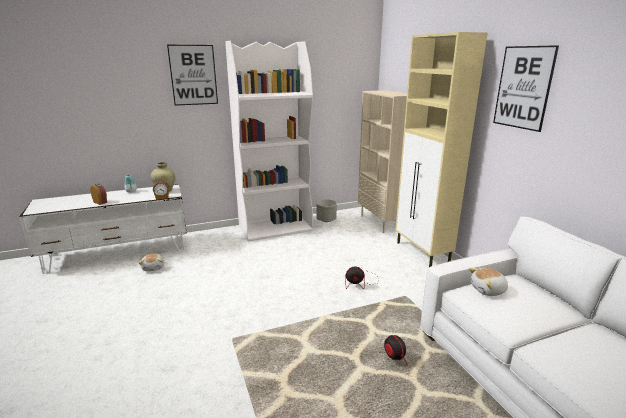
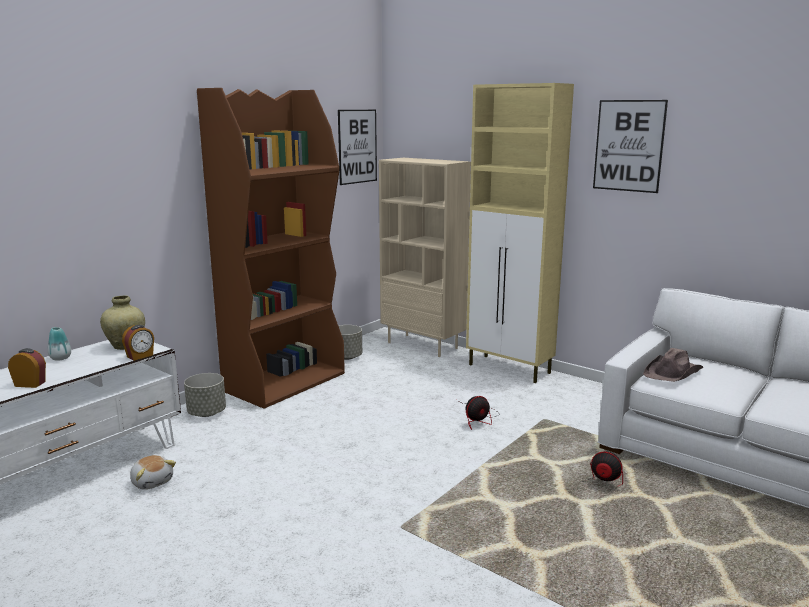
camera: 30 degrees left, 5 degrees down
picture [167,45,218,106] -> picture moved to [338,110,377,185]
white bookcase [225,41,313,241] -> brown bookcase [197,88,345,409]
plush toy [469,268,508,296] -> brown hat [643,348,704,382]
none -> grey planter [184,373,226,417]

